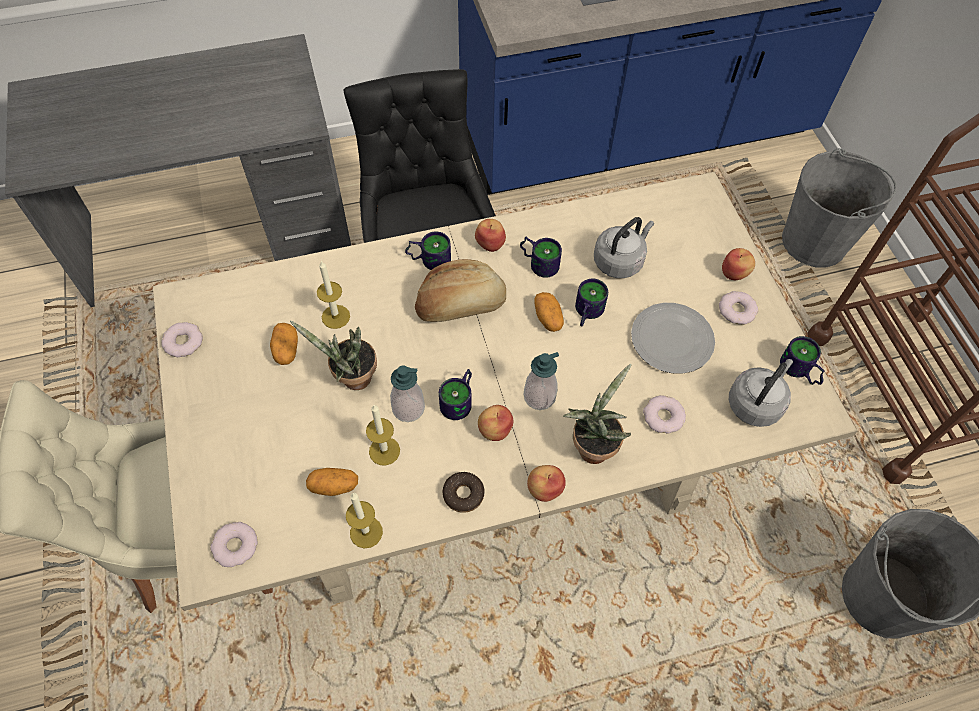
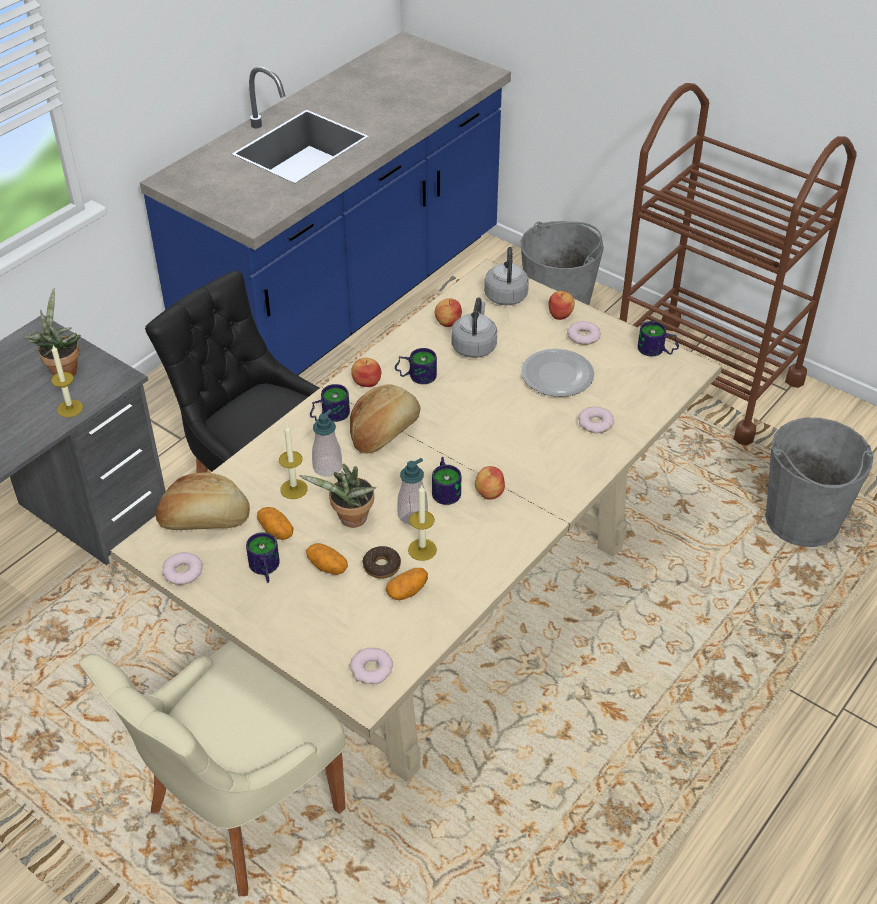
camera: 35 degrees left, 15 degrees down
candle [346,493,383,548] -> candle moved to [51,345,83,417]
donut [443,472,484,513] -> donut moved to [362,546,401,579]
soap dispenser [523,352,559,410] -> soap dispenser moved to [312,409,342,477]
apple [527,465,566,502] -> apple moved to [435,298,462,327]
potato [534,292,564,332] -> potato moved to [306,543,348,575]
potted plant [563,364,632,464] -> potted plant moved to [23,288,81,376]
mug [575,279,608,326] -> mug moved to [246,532,280,583]
grey kettle [729,359,793,427] -> grey kettle moved to [484,247,529,305]
none -> bread [156,472,250,530]

